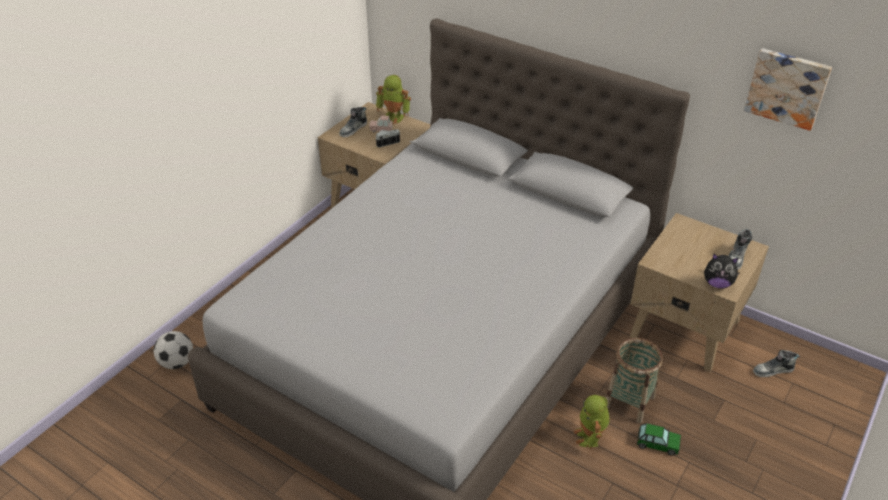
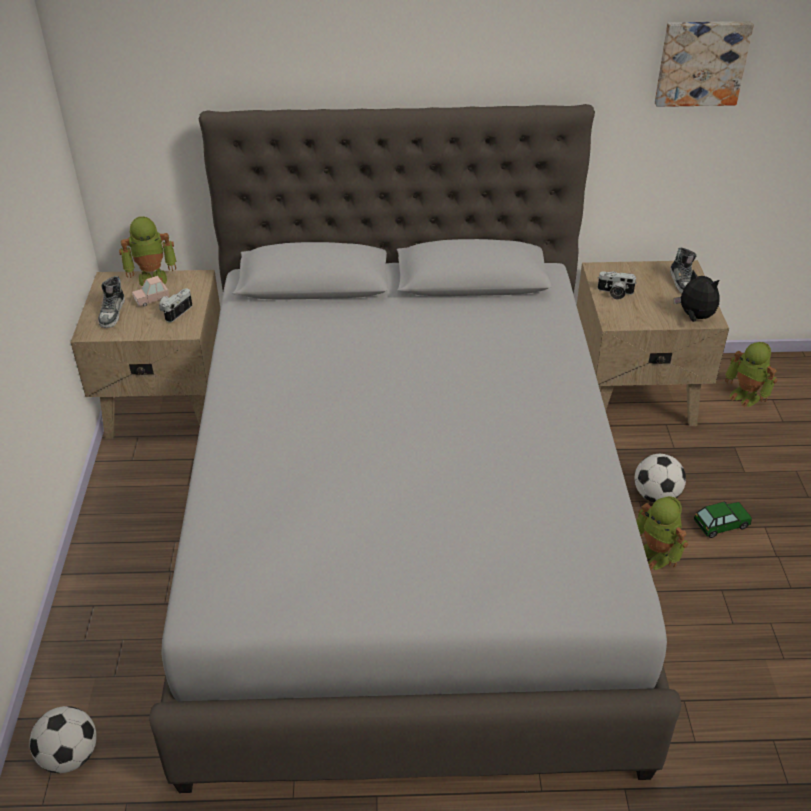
camera: 35 degrees left, 0 degrees up
basket [606,338,663,423] -> football [635,454,686,503]
plush toy [704,254,740,289] -> plush toy turned 120 degrees counterclockwise [674,270,720,322]
shoe [753,350,800,377] -> toy robot [725,342,778,407]
none -> camera [597,271,637,299]

